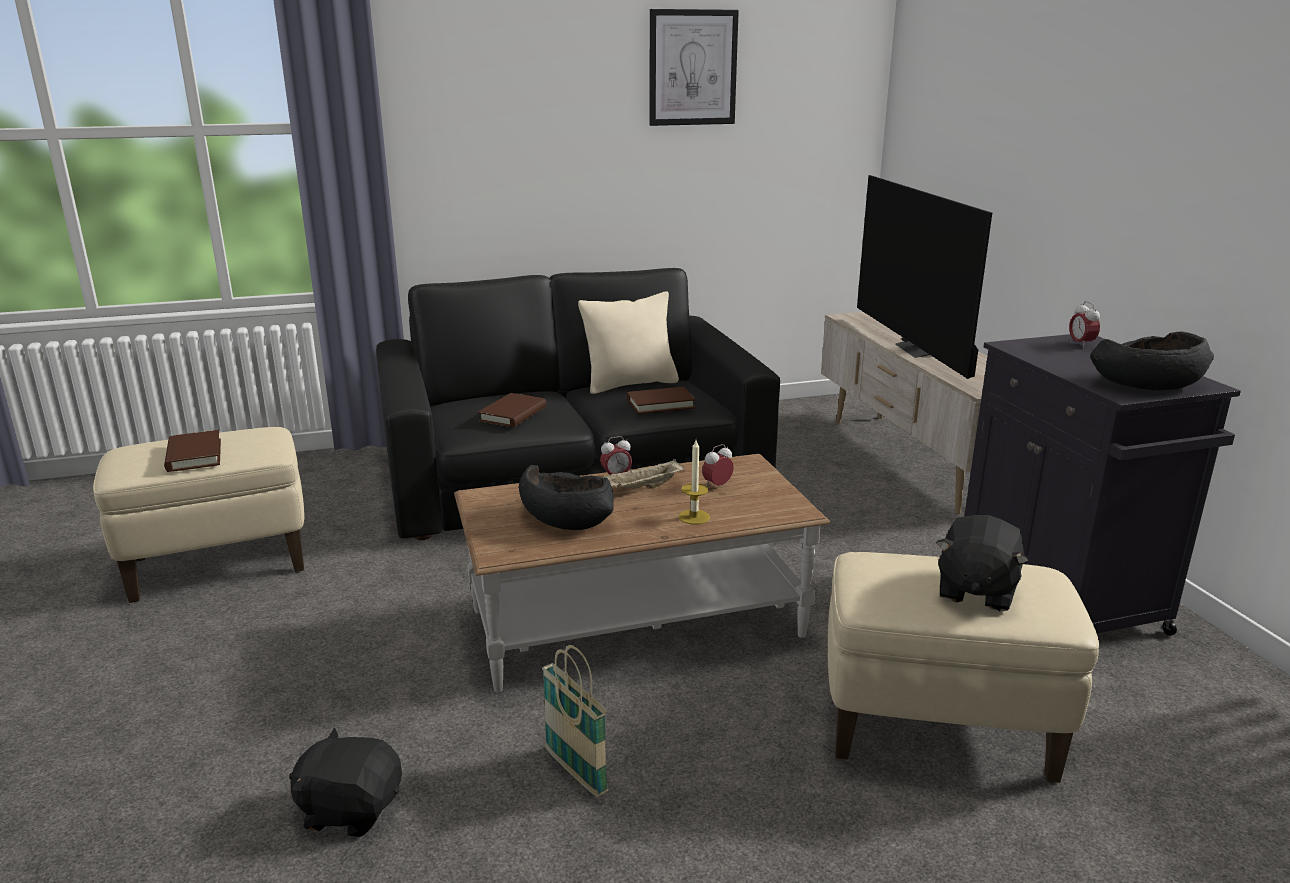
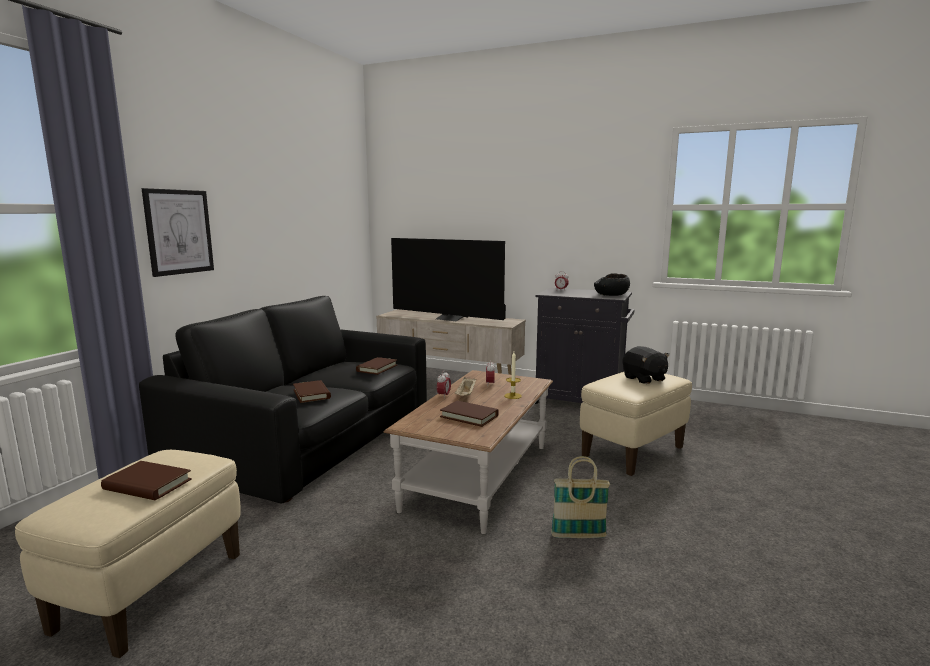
camera: 50 degrees left, 10 degrees down
black plush toy [289,728,402,837] -> none
black bowl [519,465,614,530] -> brown book [440,401,499,427]
beige pillow [578,291,679,394] -> none
picture [649,9,739,126] -> picture moved to [142,188,214,277]

